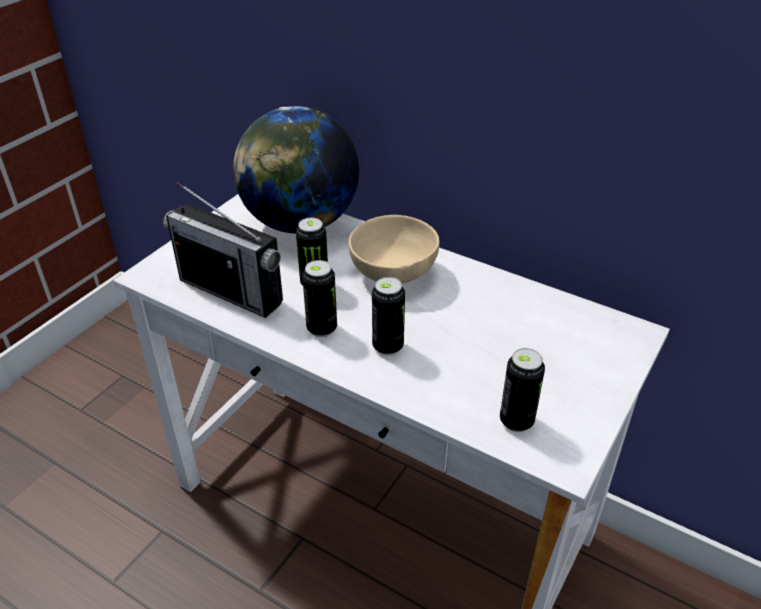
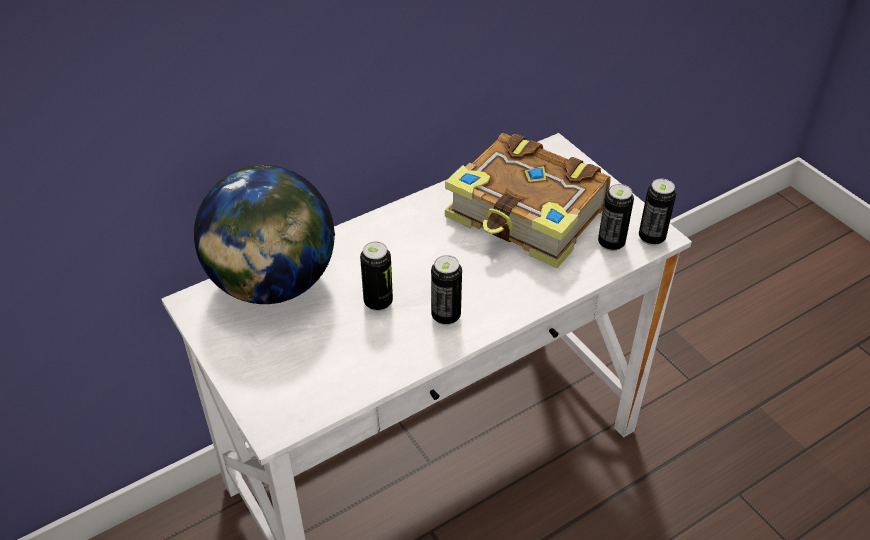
camera: 65 degrees left, 5 degrees up
radio [163,182,283,318] -> none
beige bowl [348,215,440,283] -> none
can [372,277,405,355] -> can moved to [639,178,676,246]
none -> book [445,133,611,268]

